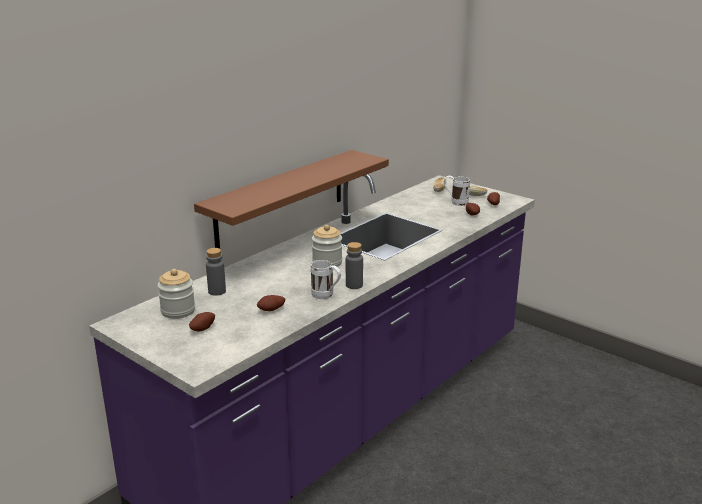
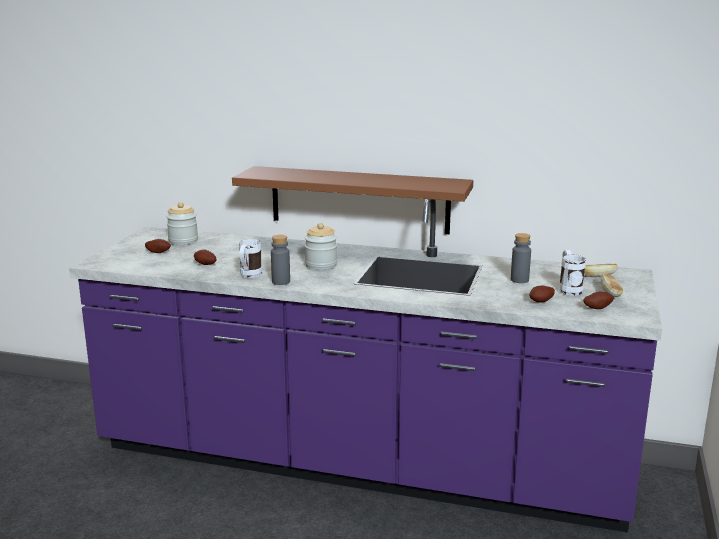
camera: 65 degrees right, 5 degrees down
grey bottle [206,248,226,296] -> grey bottle moved to [511,233,531,283]

